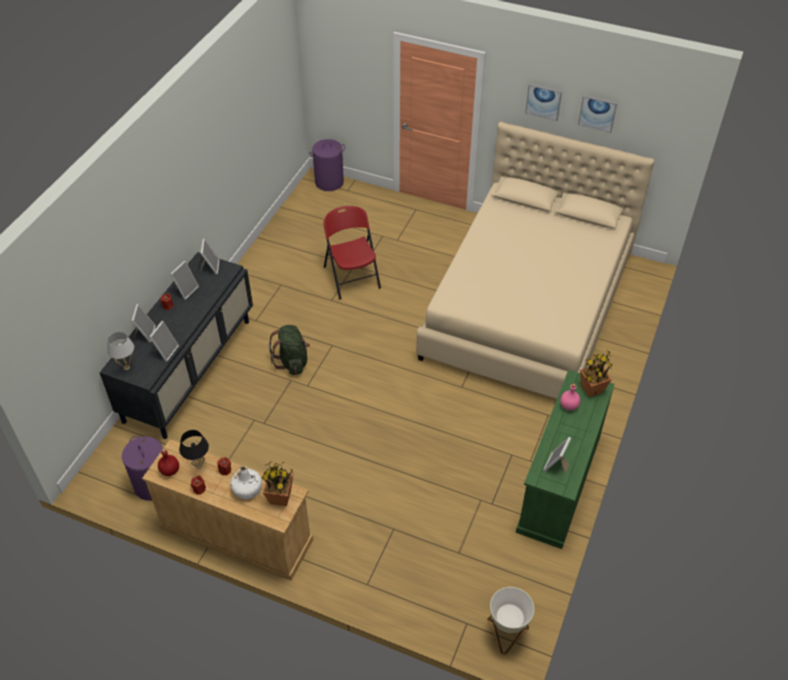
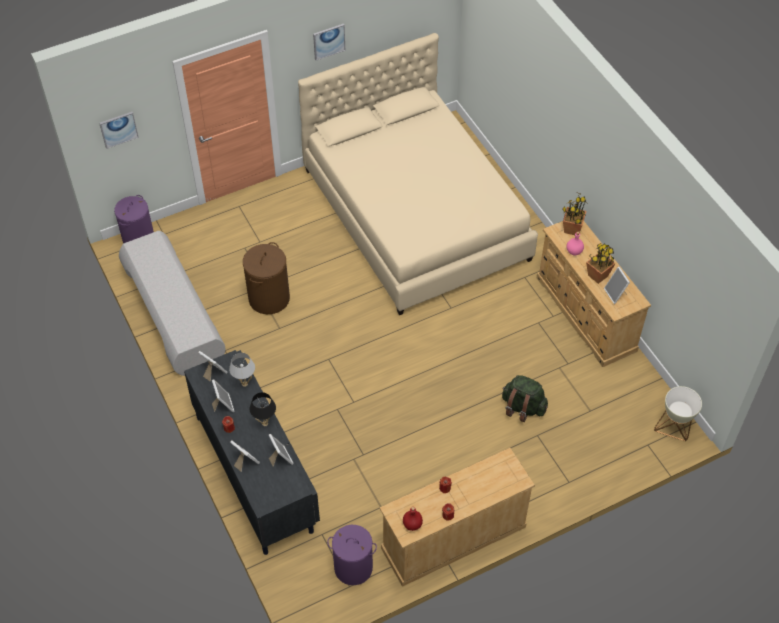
camera: 50 degrees left, 5 degrees up
white table lamp [107,332,134,370] -> white table lamp moved to [229,353,255,387]
black table lamp [179,430,209,469] -> black table lamp moved to [250,392,276,426]
white bottle [230,466,262,499] -> none
potted plant [262,462,294,506] -> potted plant moved to [586,243,615,284]
green backpack [269,325,310,375] -> green backpack moved to [502,375,548,422]
red chair [323,206,381,300] -> brown laundry basket [243,242,290,314]
green dresser [516,370,615,549] -> beige dresser [537,221,651,367]
picture [578,95,617,133] -> picture moved to [99,112,139,149]
none -> grey bench [119,231,225,376]

